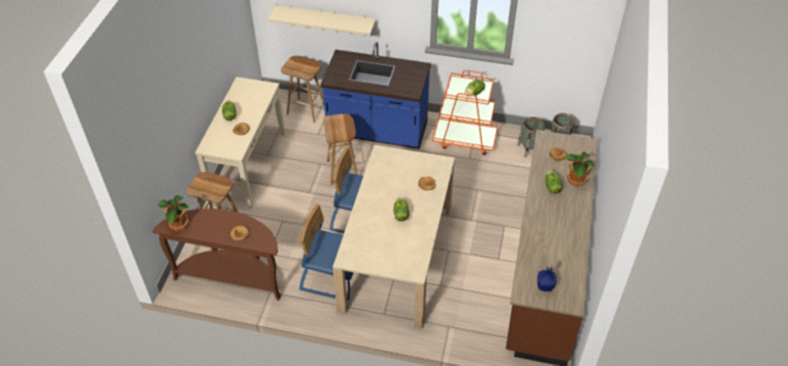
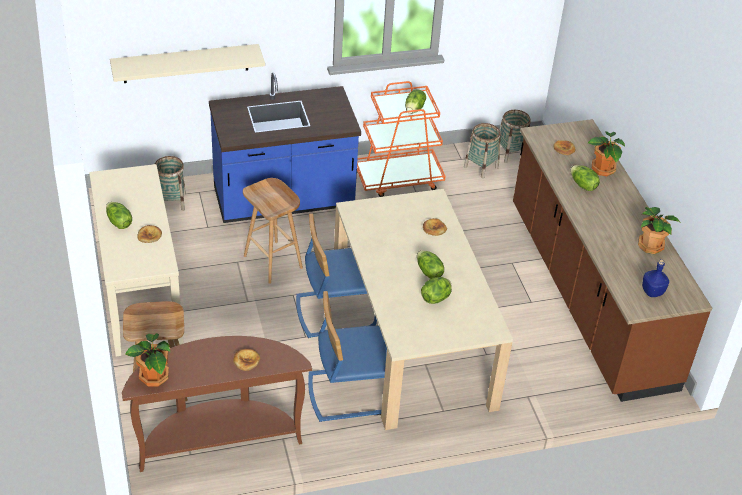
camera: 30 degrees left, 5 degrees down
brown stool [281,56,324,123] -> basket [155,156,186,211]
none -> lettuce [421,277,452,304]
none -> potted plant [638,207,680,254]

